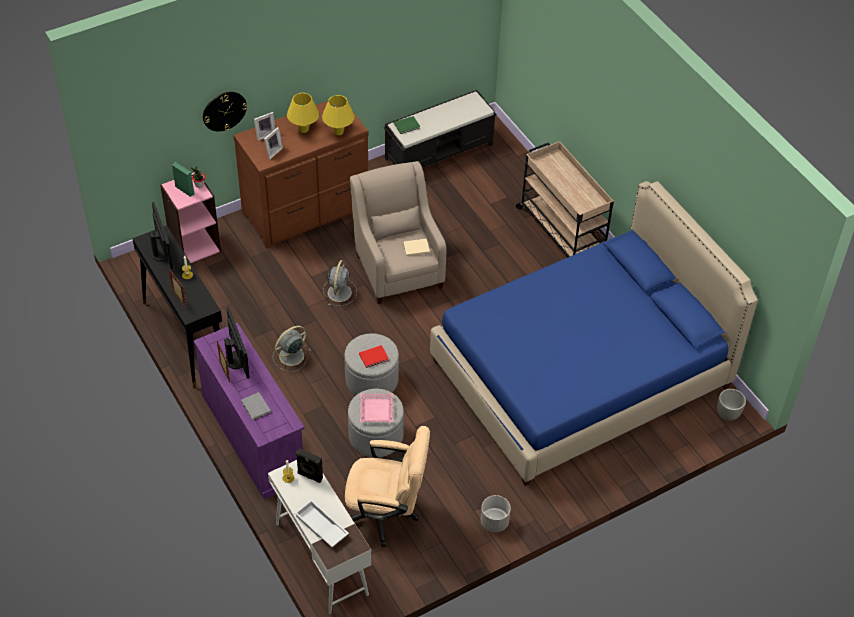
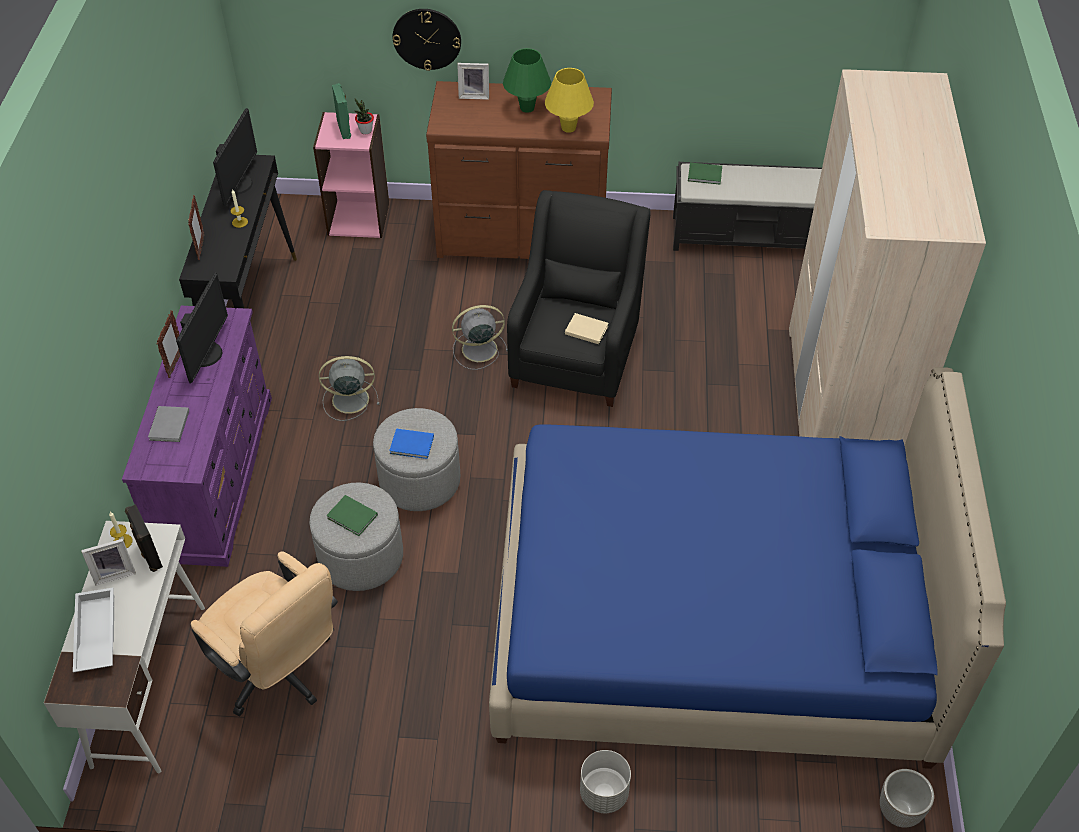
camera: 35 degrees right, 0 degrees up
picture frame [264,127,283,160] -> picture frame moved to [81,539,136,586]
yellow table lamp [287,93,319,133] -> green table lamp [503,48,551,113]
grey fan [323,260,357,306] -> grey fan turned 150 degrees counterclockwise [452,305,508,370]
beige armchair [350,161,447,304] -> black armchair [507,190,651,407]
red book [359,345,389,368] -> blue book [389,429,434,459]
pink tray [360,393,393,422] -> green book [326,495,378,536]
grey planter [481,495,511,532] -> grey planter moved to [580,750,631,813]
beige cart [516,141,614,257] -> beige wardrobe [789,69,986,446]

